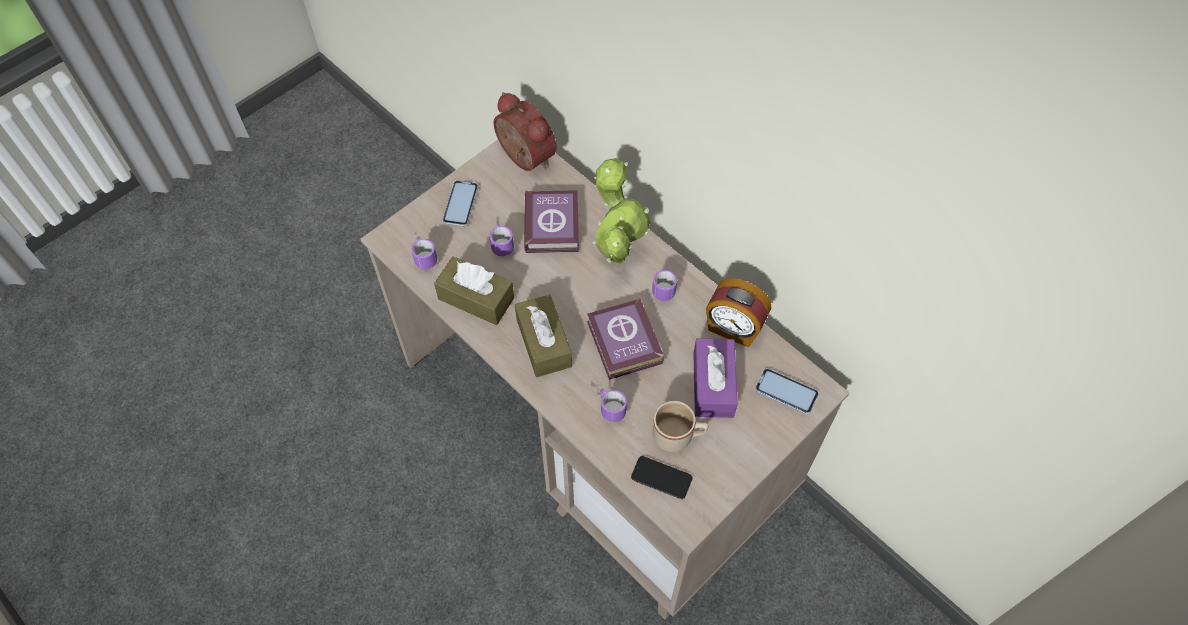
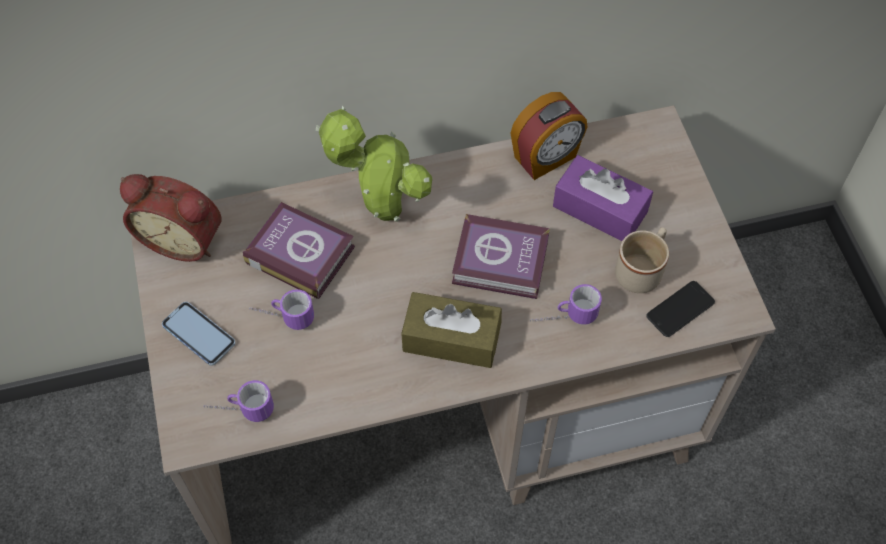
camera: 60 degrees left, 0 degrees up
brown tissue box [434,256,514,325] -> none
alarm clock [493,92,557,171] -> alarm clock turned 150 degrees counterclockwise [120,174,222,262]
mug [652,263,677,301] -> none
phone [755,368,819,414] -> none

